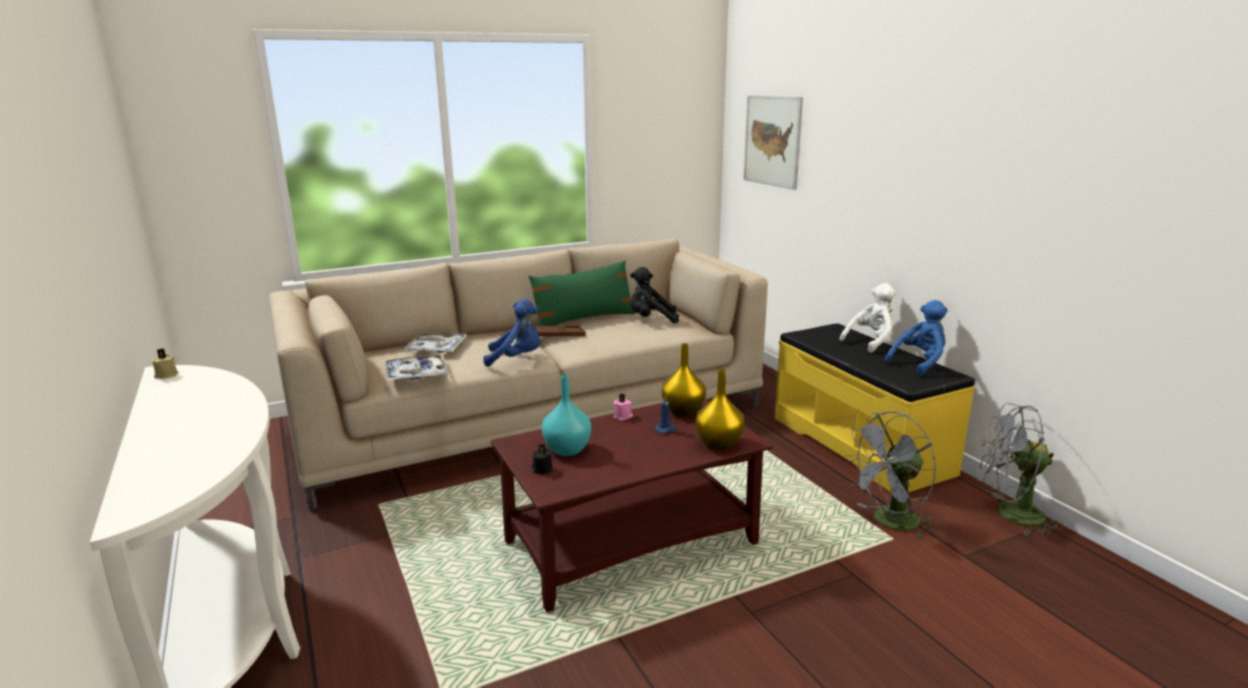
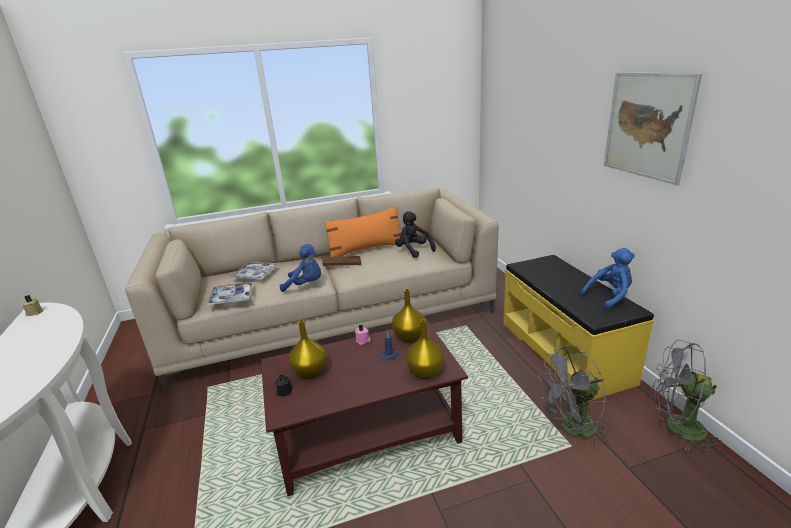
camera: 10 degrees right, 5 degrees up
green pillow [529,261,636,326] -> orange pillow [323,206,404,257]
turquoise vase [542,375,591,456] -> yellow vase [289,320,327,379]
black plush toy [630,267,679,323] -> black plush toy turned 45 degrees clockwise [395,211,436,258]
picture [743,95,803,190] -> picture moved to [604,72,702,185]
white plush toy [839,283,897,353] -> none

